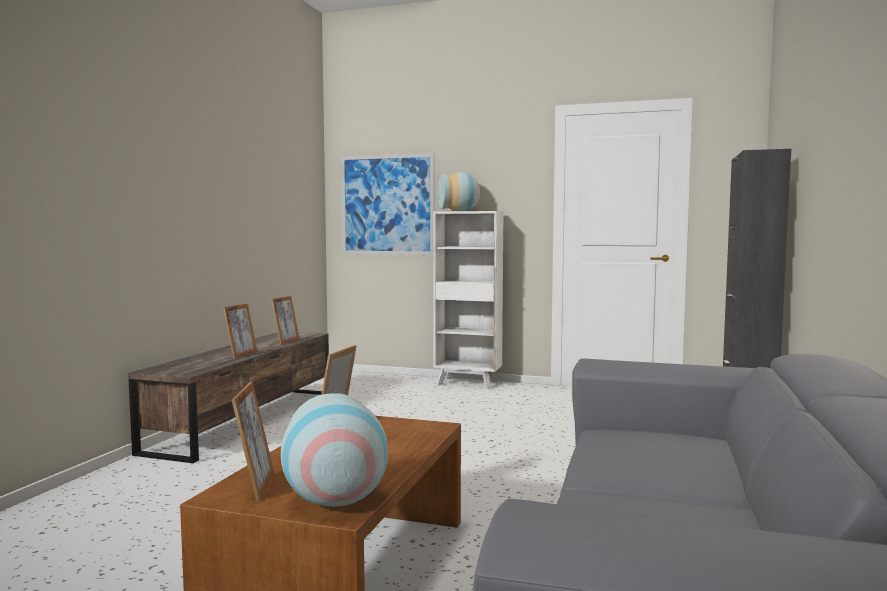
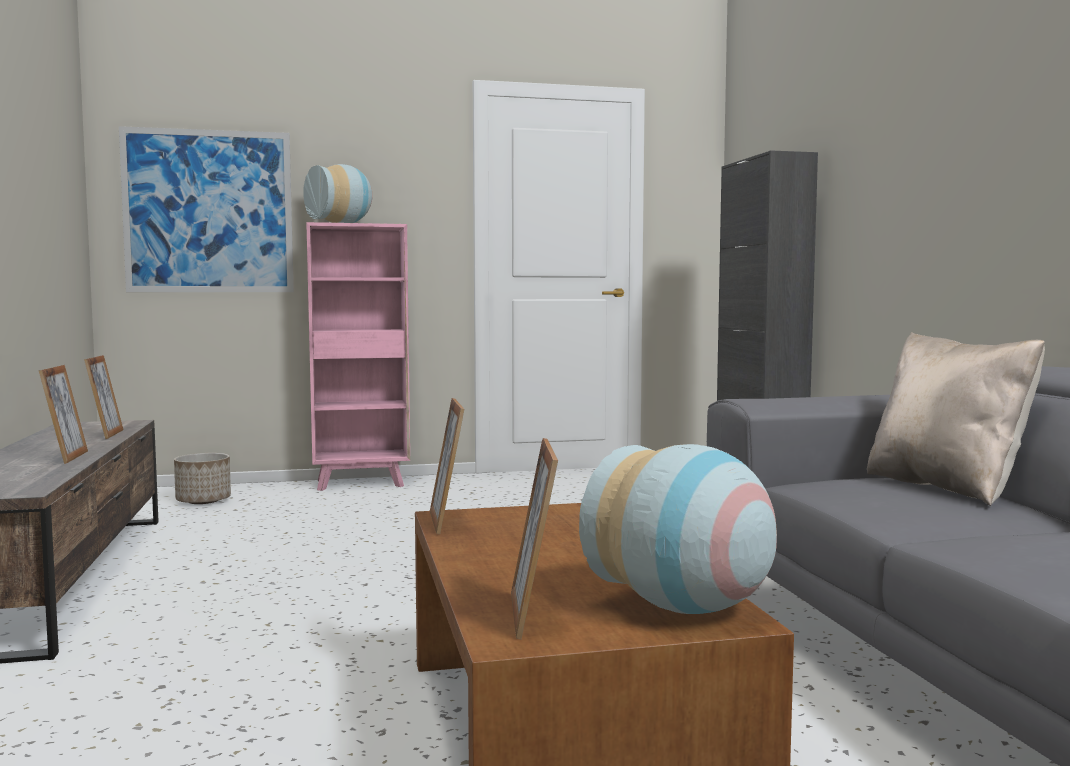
camera: 30 degrees left, 0 degrees up
picture frame [232,381,274,501] -> picture frame turned 150 degrees counterclockwise [511,438,558,640]
white bookcase [433,211,503,389] -> pink bookcase [306,222,410,491]
none -> planter [174,453,231,504]
none -> beige pillow [867,332,1045,506]

